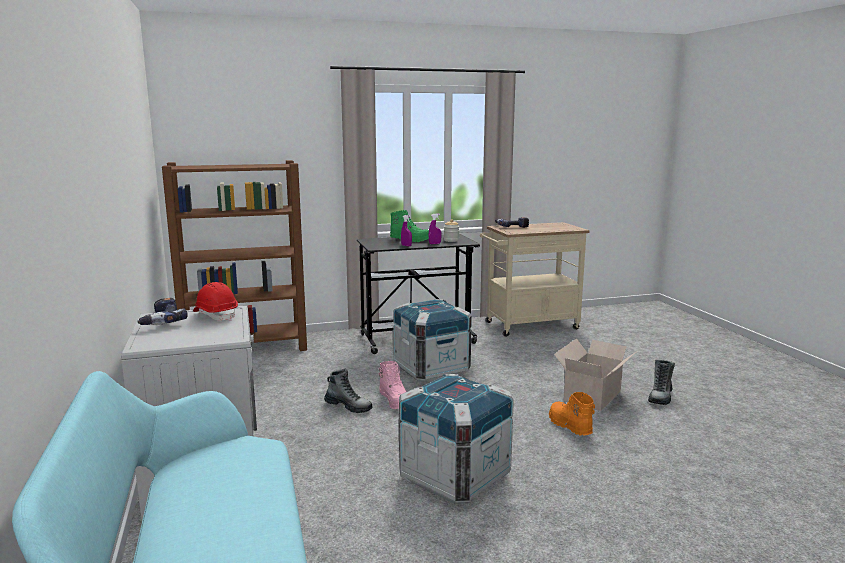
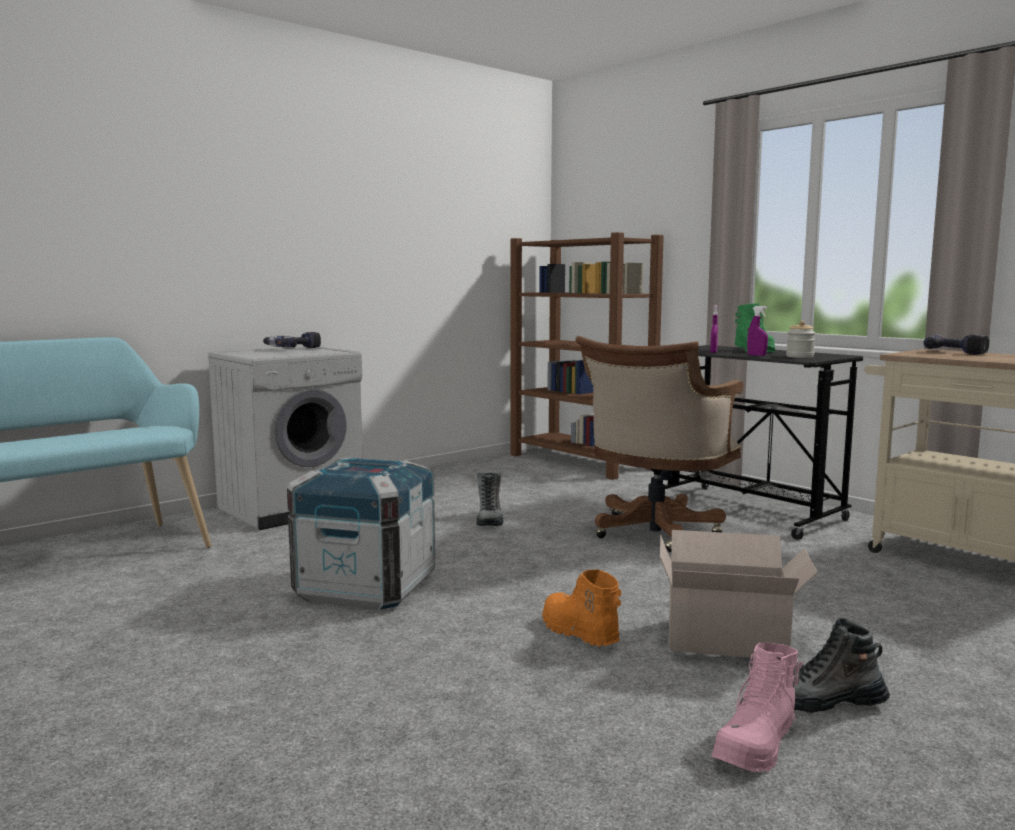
camera: 65 degrees right, 5 degrees down
red hard hat [193,282,238,321] -> none
pink boot [378,361,406,409] -> pink boot moved to [711,643,803,772]
crate [393,299,472,382] -> office chair [575,336,743,552]
orange boot [549,392,595,436] -> orange boot turned 75 degrees counterclockwise [542,570,621,646]

